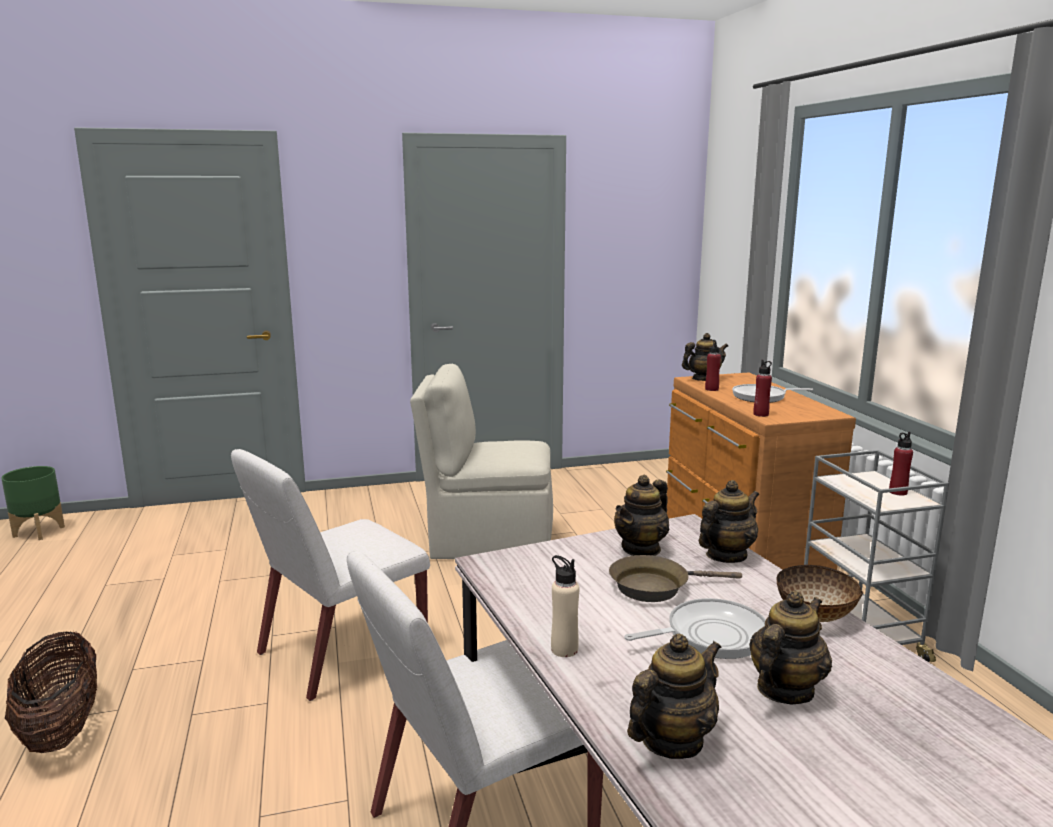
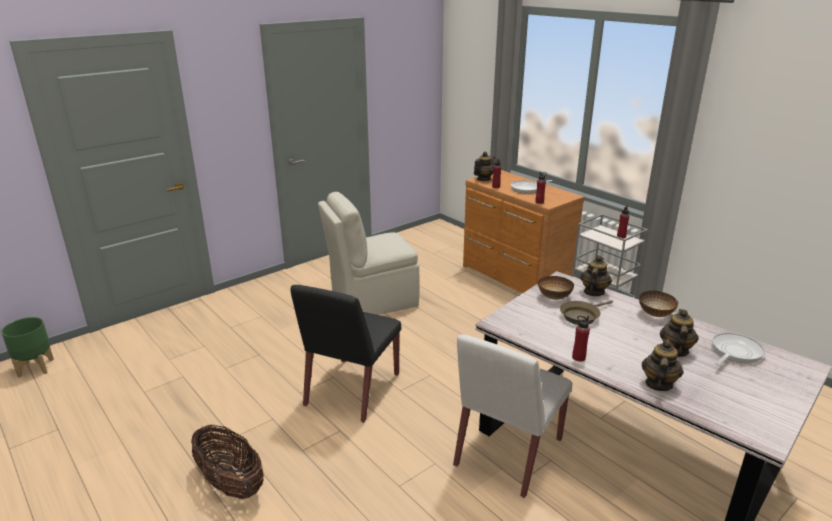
camera: 25 degrees left, 10 degrees up
white chair [231,449,430,701] -> black chair [290,285,401,422]
beige bottle [551,555,579,657] -> red bottle [572,316,590,361]
teapot [614,475,669,556] -> bowl [538,276,574,300]
frying pan [624,598,766,659] -> frying pan moved to [712,332,765,366]

